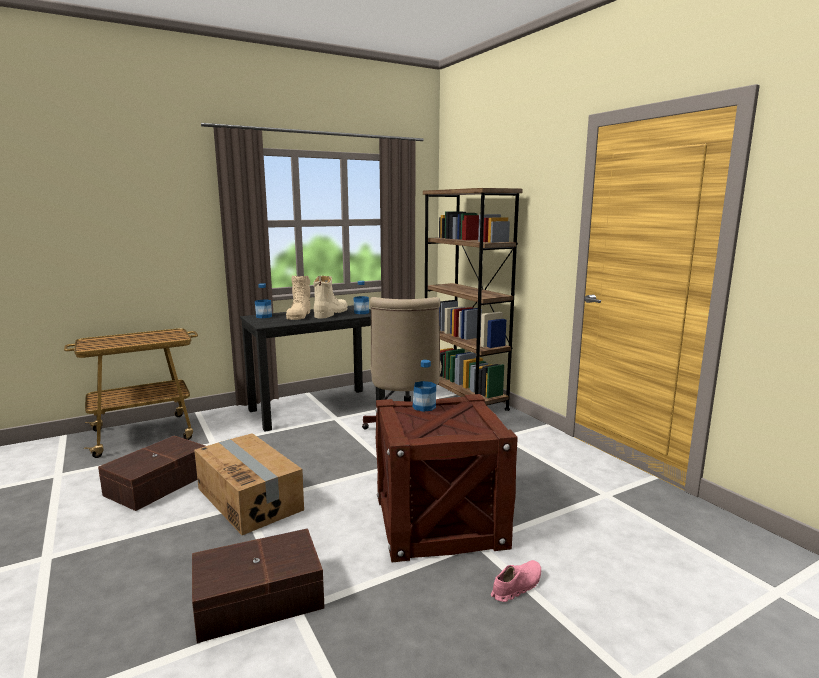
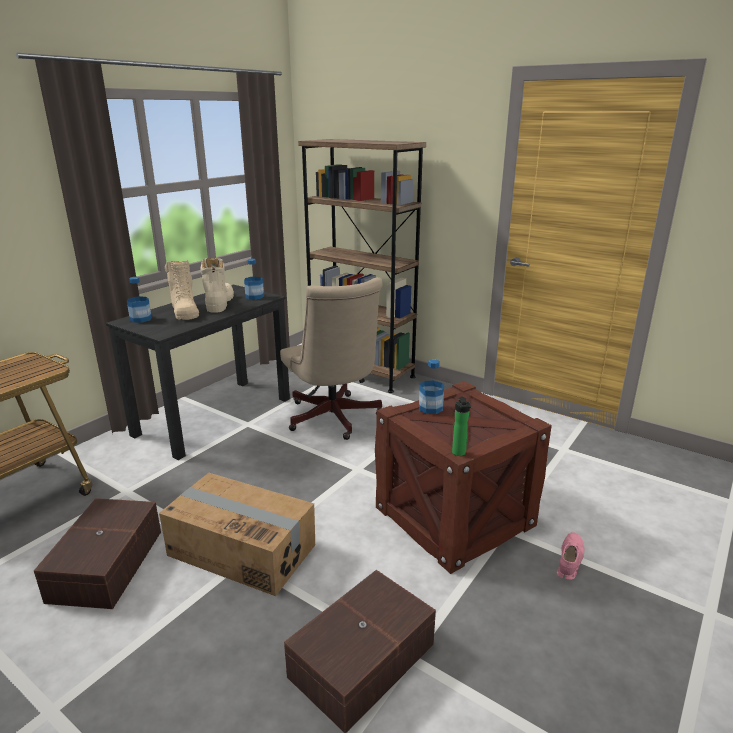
camera: 25 degrees left, 10 degrees up
none -> bottle [452,396,471,456]

